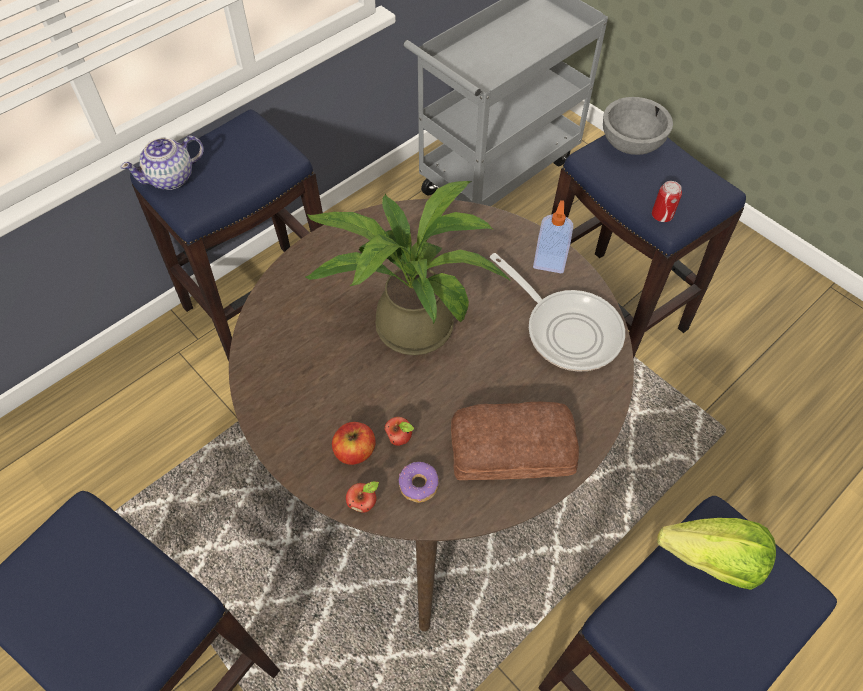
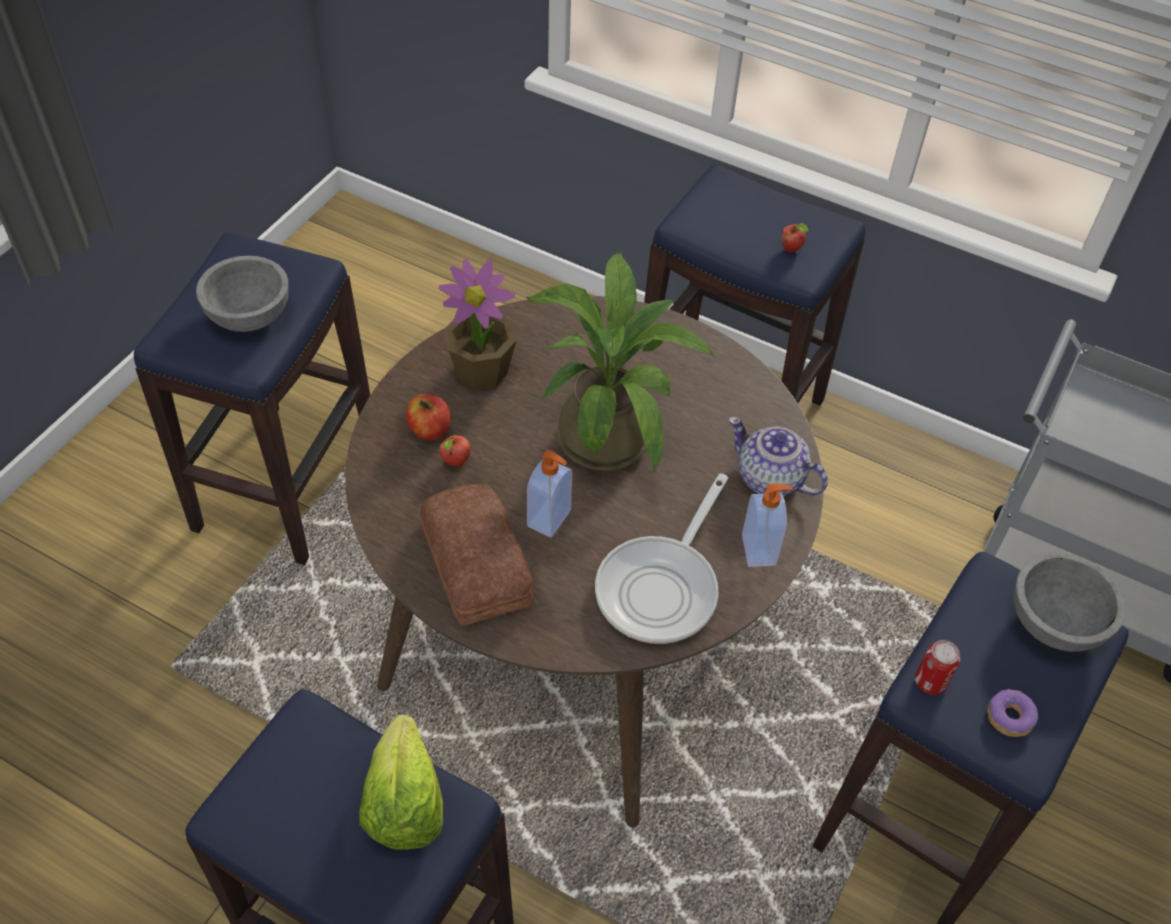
camera: 70 degrees right, 5 degrees down
teapot [121,135,204,190] -> teapot moved to [728,416,828,497]
apple [346,482,379,513] -> apple moved to [782,223,809,253]
donut [398,462,439,503] -> donut moved to [987,689,1038,737]
none -> grey bowl [196,256,289,332]
none -> potted plant [439,259,517,390]
none -> soap dispenser [527,450,572,538]

